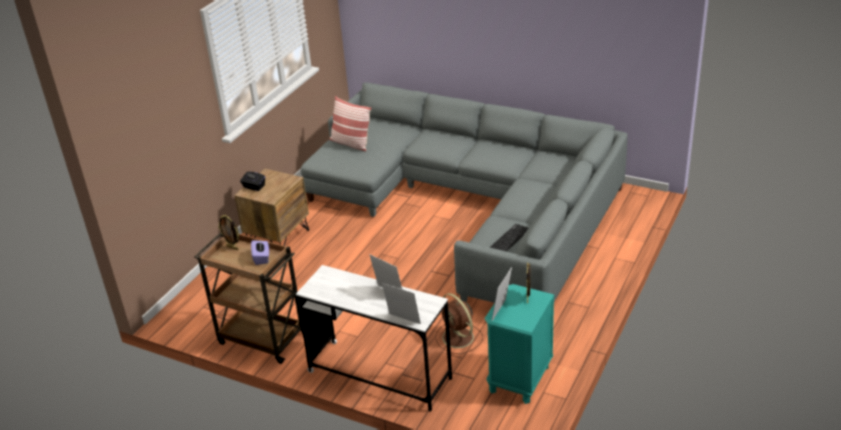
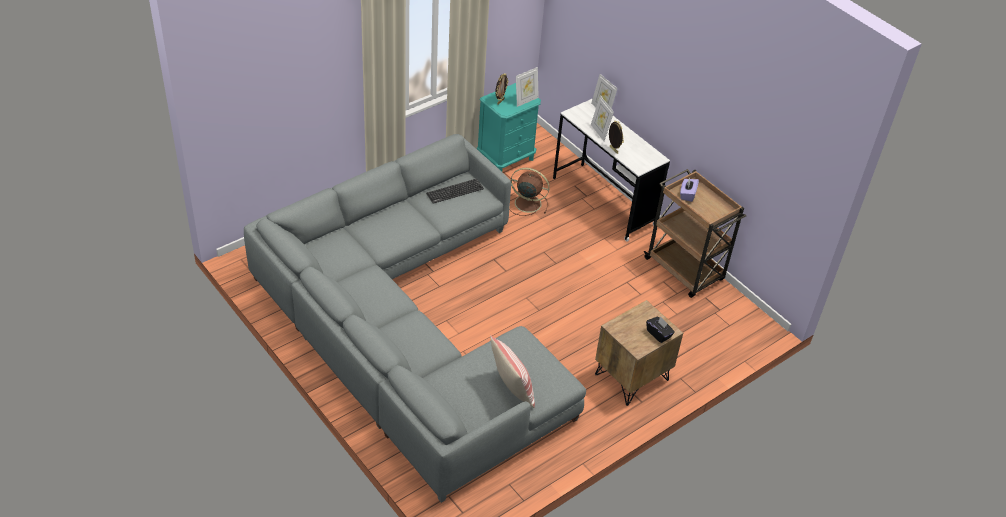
camera: 160 degrees left, 10 degrees up
picture frame [218,215,239,250] -> picture frame moved to [609,121,624,154]
brown fan [435,293,483,354] -> brown fan turned 60 degrees counterclockwise [509,168,550,216]

